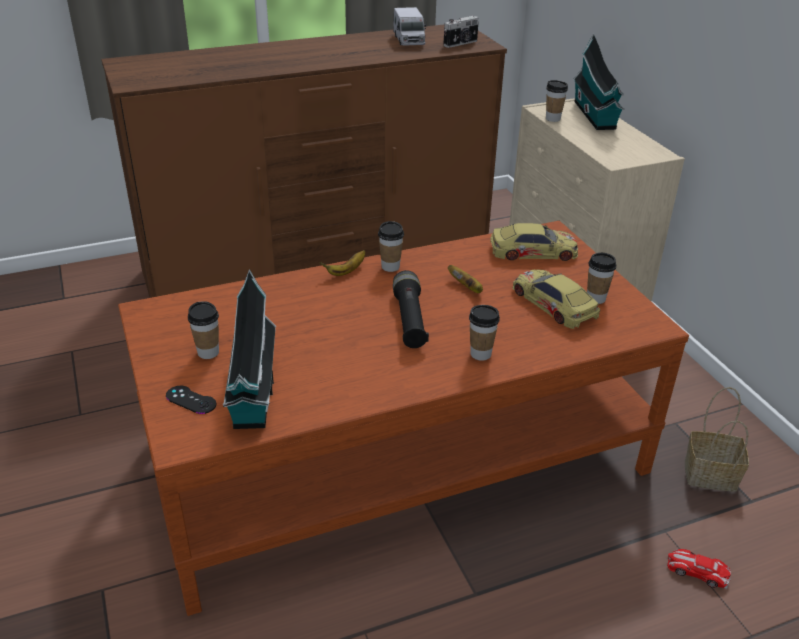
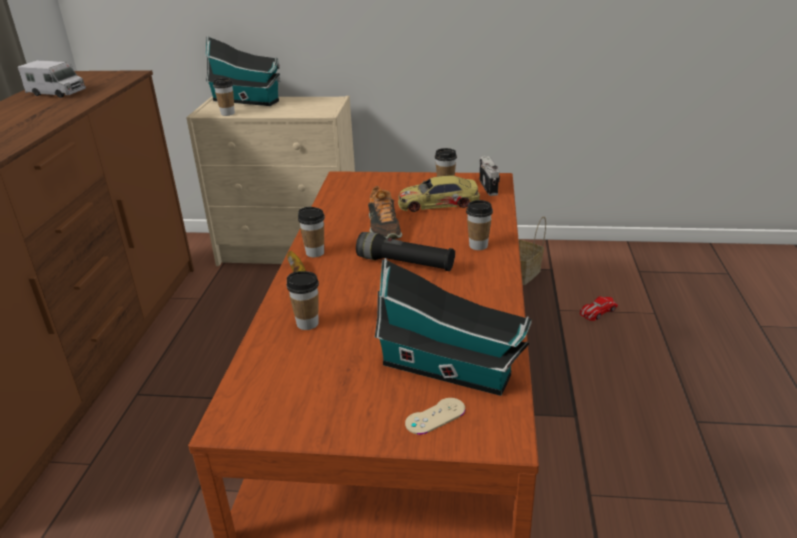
camera: 60 degrees left, 5 degrees down
black game controller [166,386,216,414] -> beige game controller [405,398,466,435]
cup [188,301,219,359] -> cup moved to [286,271,319,330]
camera [443,16,479,48] -> camera moved to [480,156,500,196]
banana [448,265,483,293] -> shoe [368,186,402,239]
toy car [490,223,578,261] -> none

